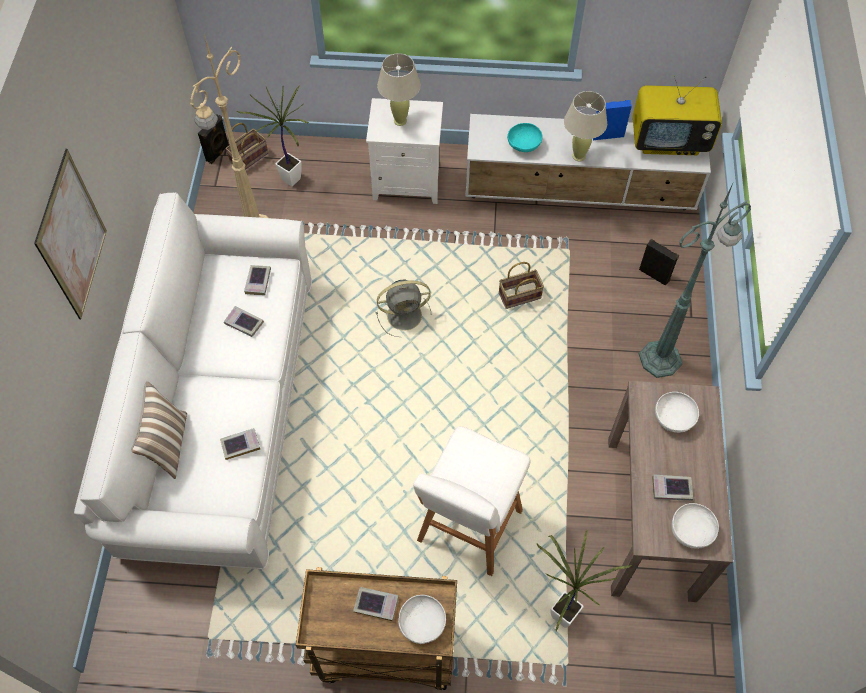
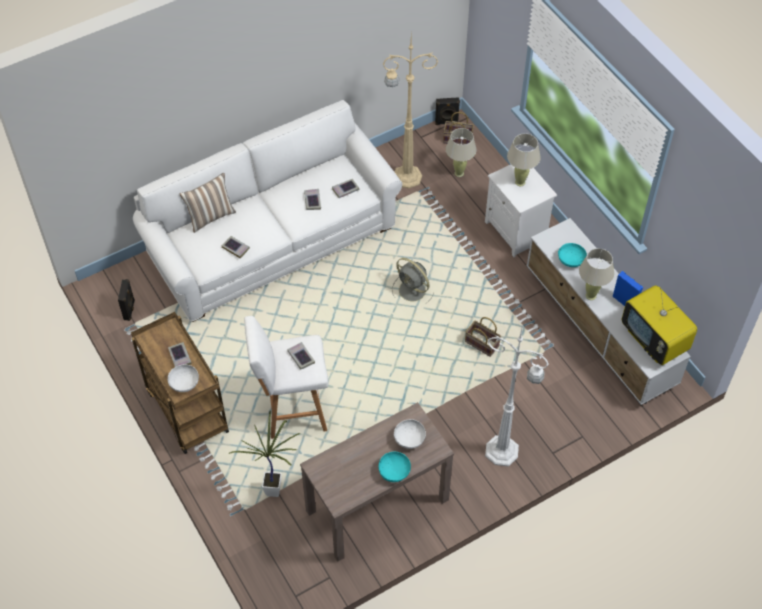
camera: 55 degrees right, 5 degrees down
picture [34,149,107,319] -> none
potted plant [237,85,309,186] -> beige table lamp [446,128,477,177]
green floor lamp [639,181,751,378] -> white floor lamp [485,324,549,467]
black speaker [639,239,679,286] -> black speaker moved to [118,279,135,321]
book [652,474,693,501] -> book moved to [288,342,315,370]
white bowl [671,503,719,549] -> none
none -> turquoise bowl [378,452,411,482]

